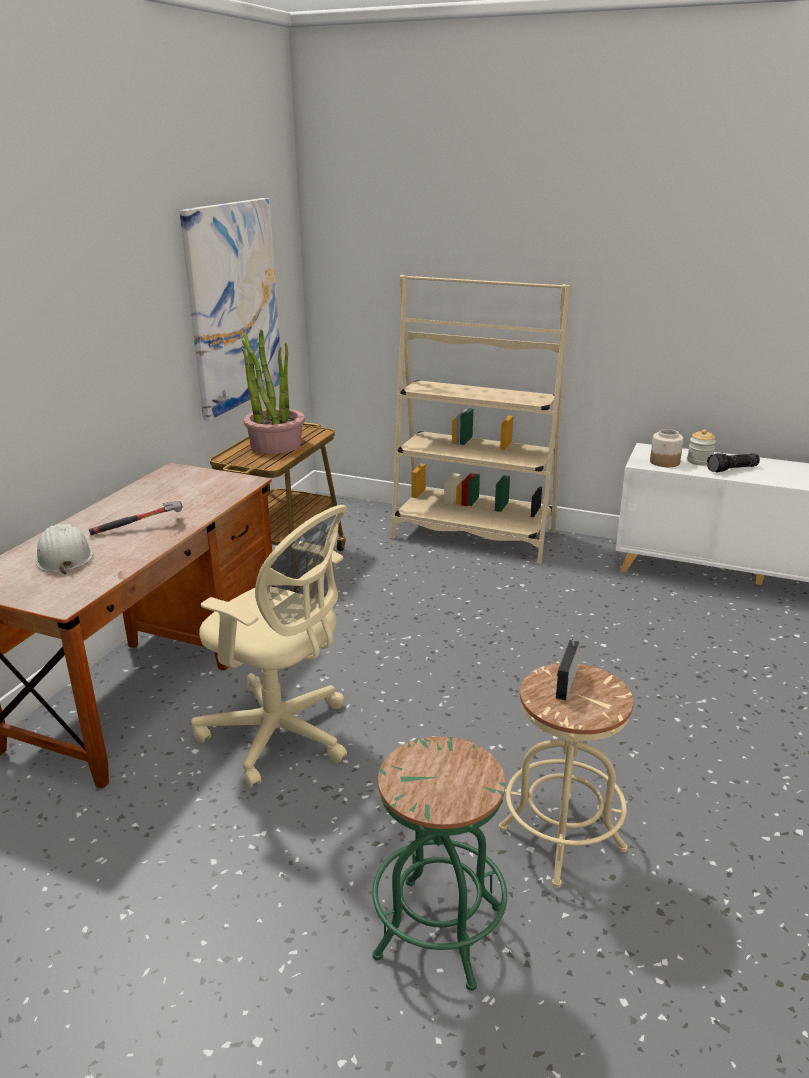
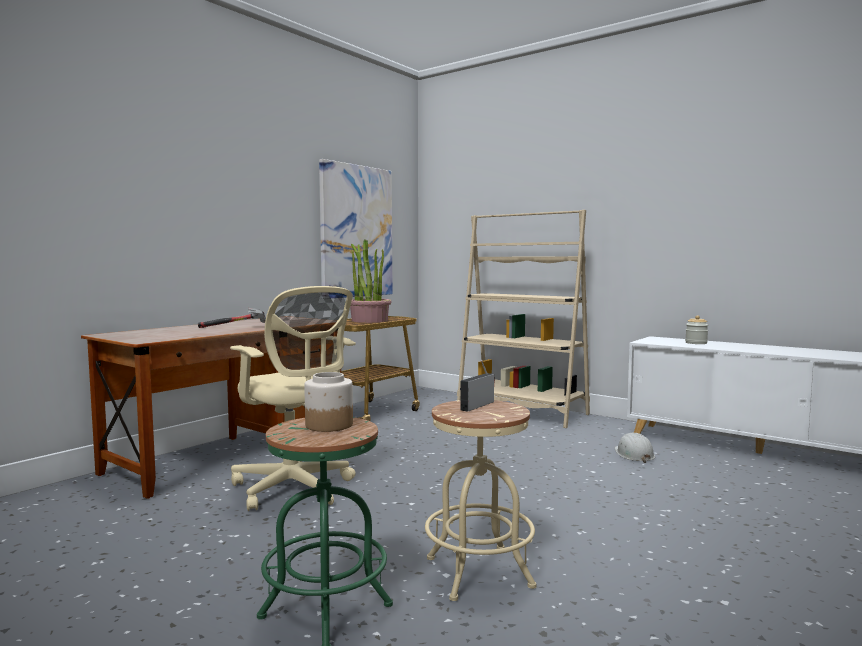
camera: 15 degrees right, 20 degrees down
white hard hat [36,523,93,574] -> white hard hat moved to [614,433,655,463]
jar [650,429,684,467] -> jar moved to [304,372,353,432]
flashlight [707,453,760,472] -> none

